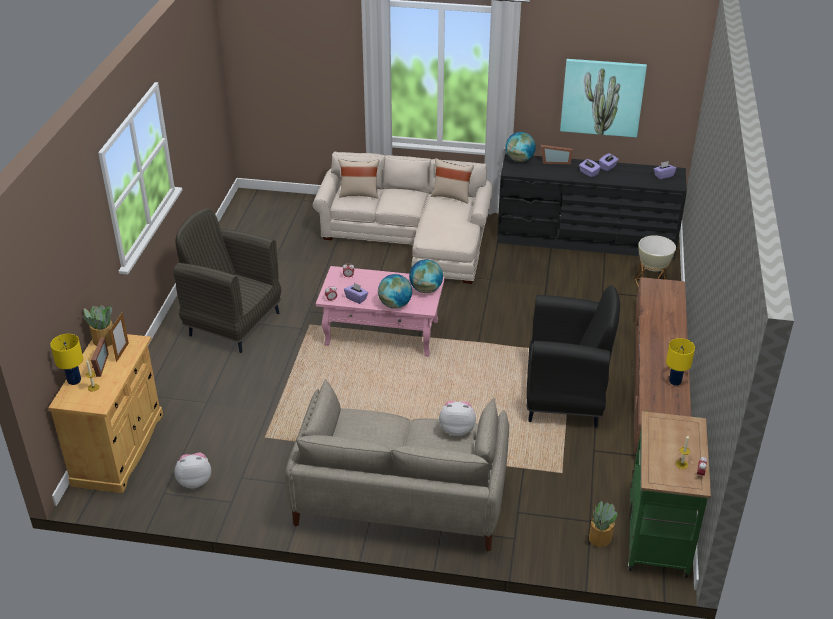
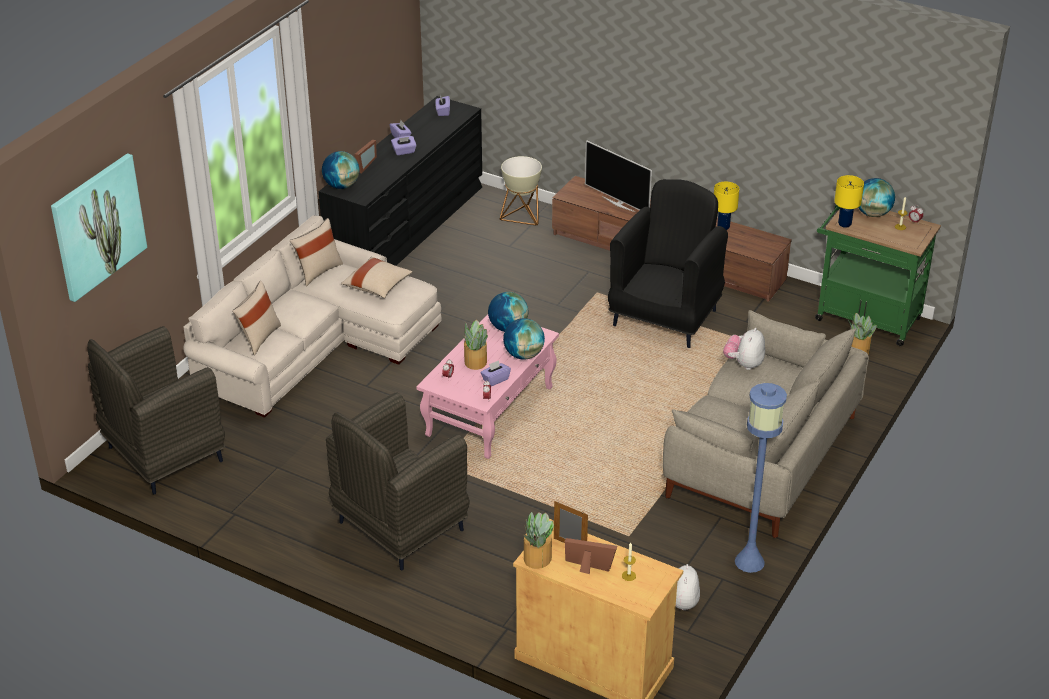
camera: 70 degrees left, 0 degrees up
yellow table lamp [50,334,83,385] -> yellow table lamp moved to [834,175,864,228]
picture [560,59,647,138] -> picture moved to [51,153,147,302]
none -> grey armchair [87,326,225,494]
none -> beige pillow [341,257,412,298]
none -> potted plant [463,320,488,370]
none -> television [585,140,652,212]
none -> blue floor lamp [735,383,787,573]
none -> globe [858,178,895,217]

